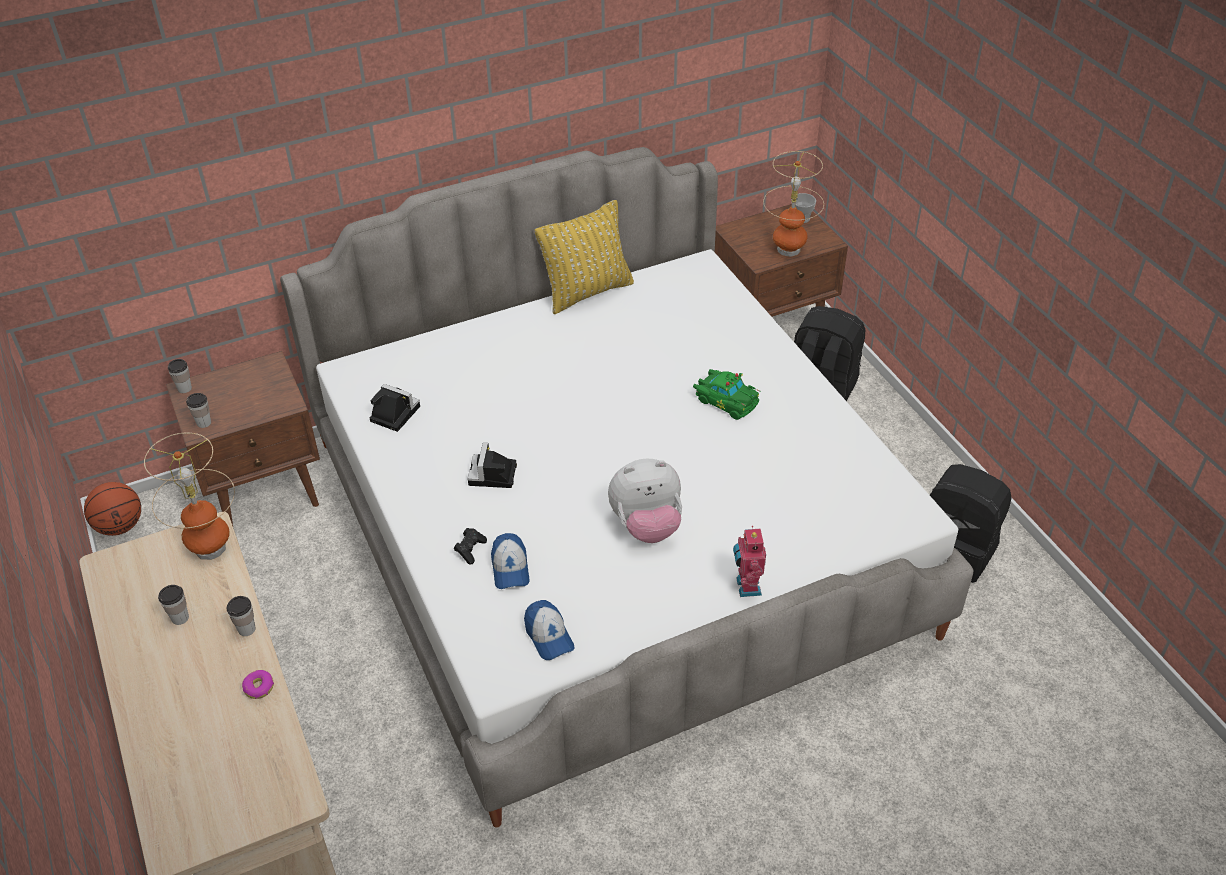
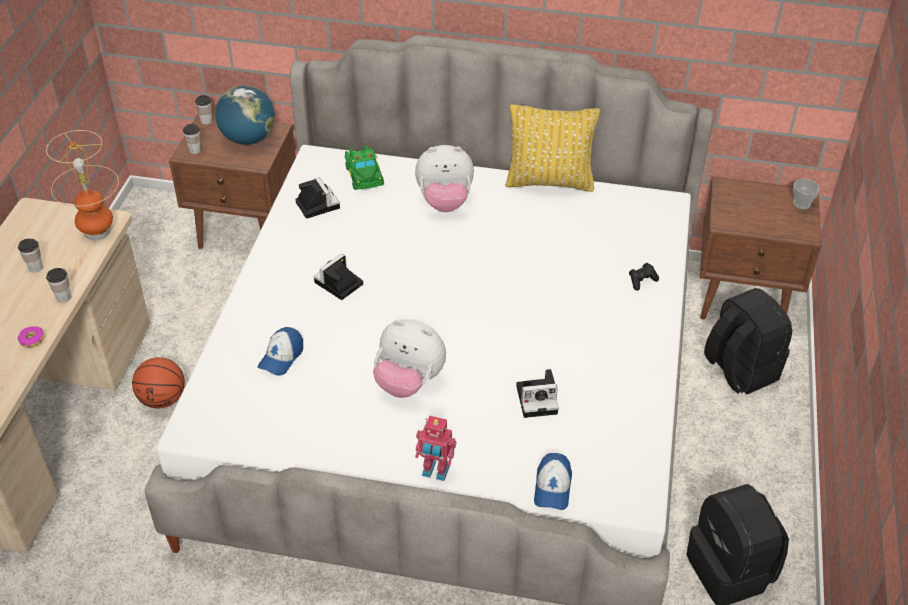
camera: 35 degrees right, 0 degrees up
basketball [84,482,141,536] -> basketball moved to [132,357,185,408]
black game controller [454,528,487,565] -> black game controller moved to [629,263,659,290]
cap [524,600,574,660] -> cap moved to [534,453,572,510]
green toy car [693,369,761,420] -> green toy car moved to [345,146,384,190]
toy robot [733,526,766,597] -> toy robot turned 105 degrees counterclockwise [415,415,456,481]
table lamp [763,151,824,257] -> none
none -> globe [215,85,275,145]
none -> plush toy [415,145,474,212]
none -> camera [516,369,559,418]

